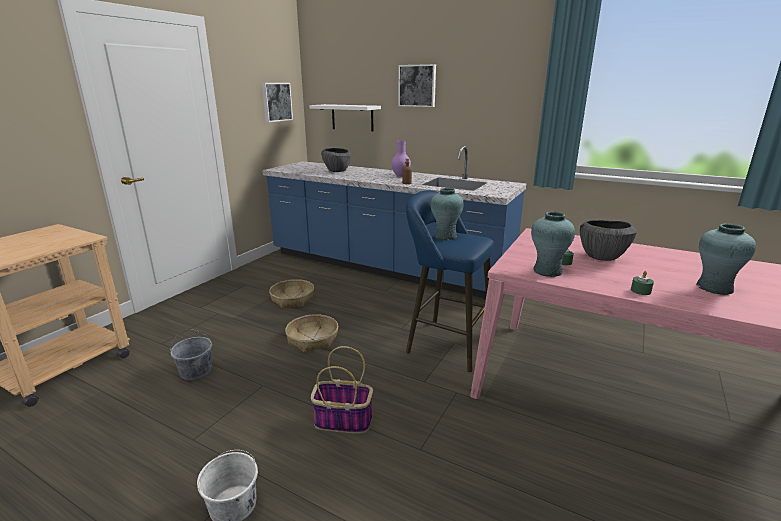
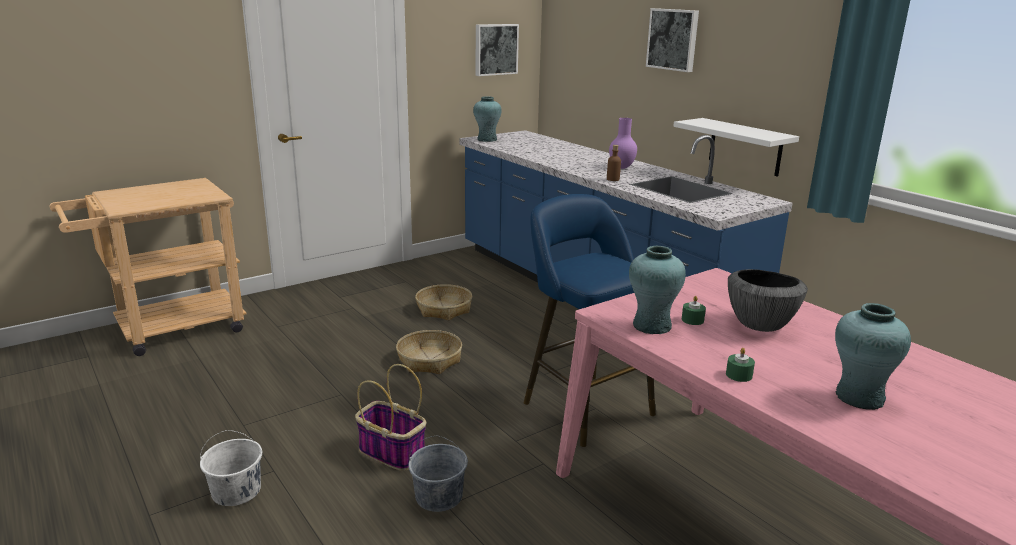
camera: 25 degrees right, 0 degrees up
grey bucket [170,329,212,380] -> grey bucket moved to [408,436,468,512]
white shelf [309,104,381,131] -> white shelf moved to [673,118,799,177]
bowl [321,148,351,172] -> none
turquoise vase [430,188,464,240] -> turquoise vase moved to [473,96,501,142]

